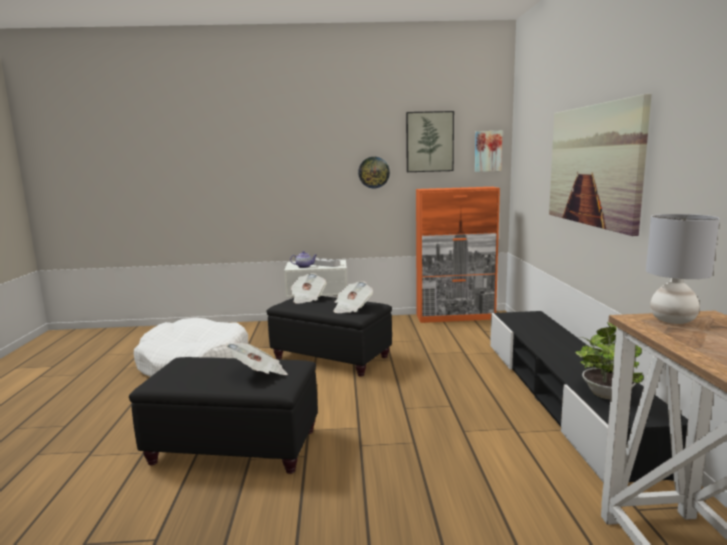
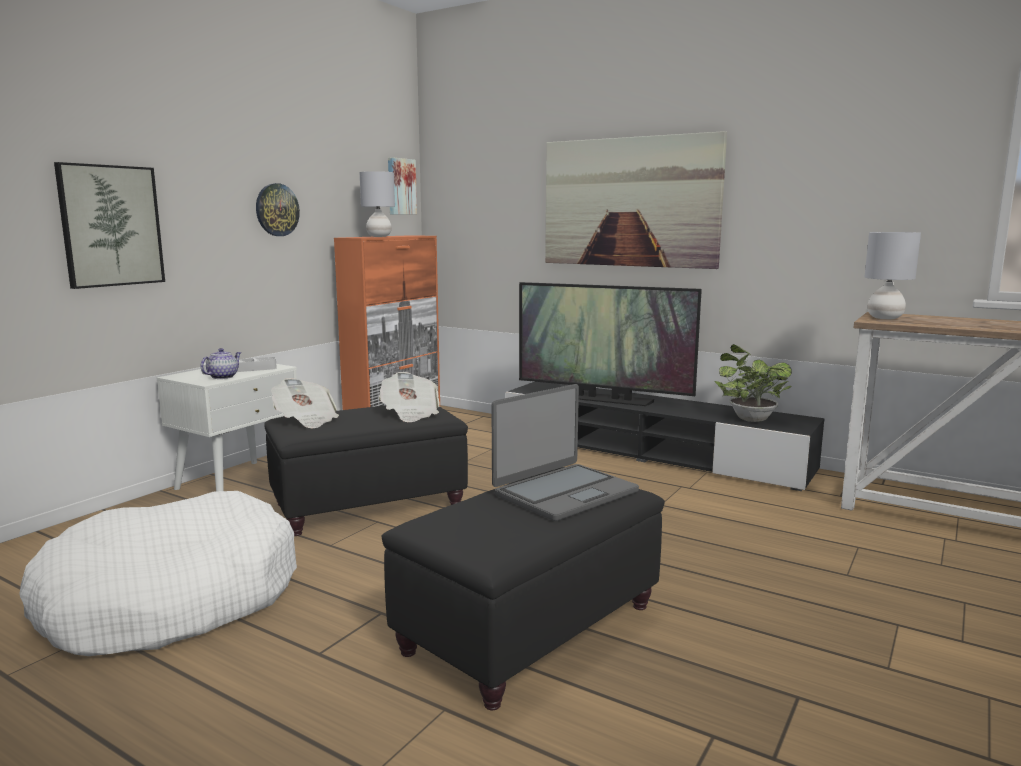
camera: 55 degrees left, 0 degrees up
newspaper [225,343,288,375] -> laptop [491,384,639,521]
picture [406,111,454,172] -> picture moved to [54,162,165,289]
none -> grey table lamp [360,171,395,237]
none -> television [519,282,702,406]

